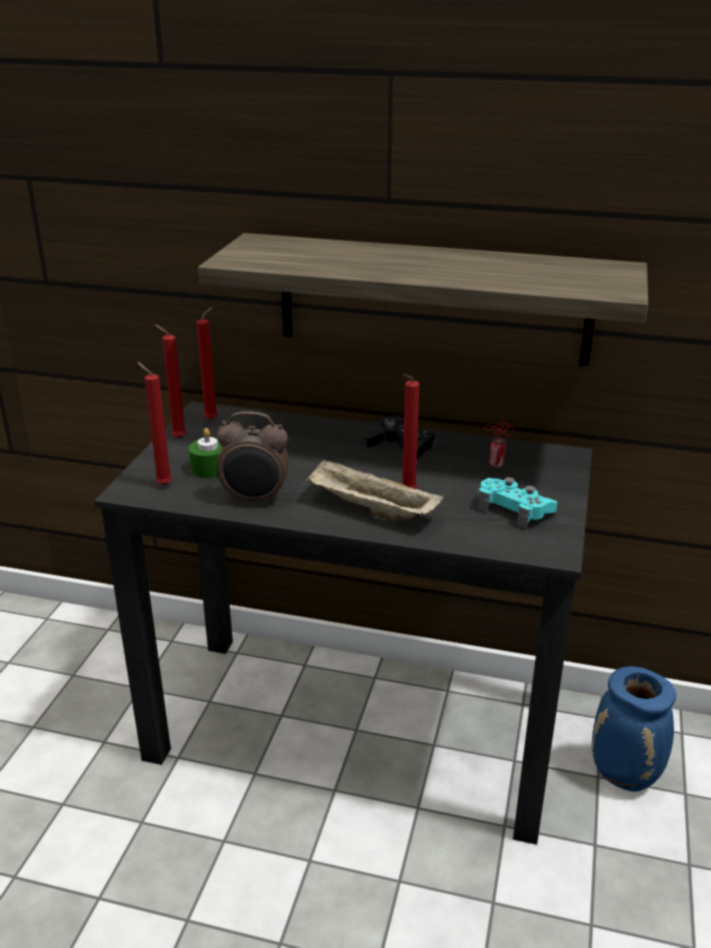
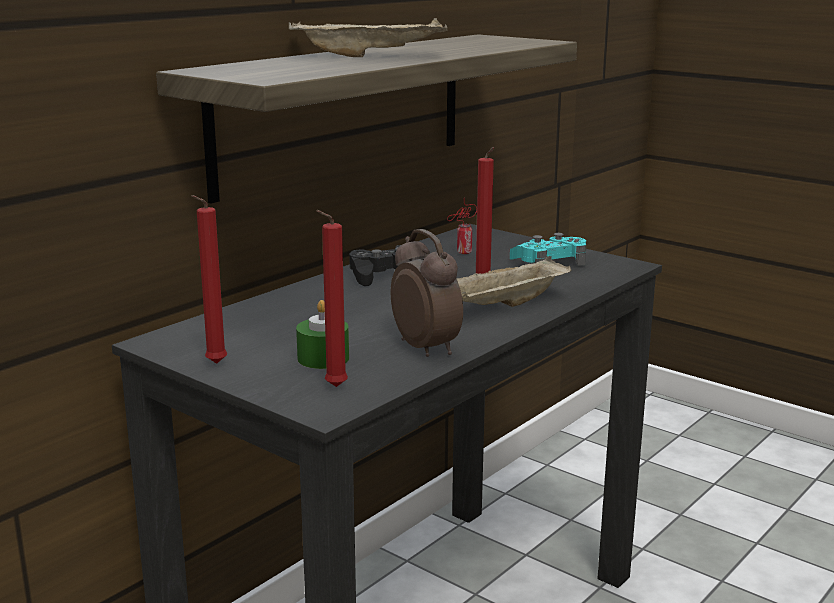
camera: 65 degrees left, 10 degrees down
red candle [197,307,218,420] -> none
alarm clock [217,411,289,505] -> alarm clock turned 60 degrees counterclockwise [391,229,463,357]
blue vase [592,666,676,792] -> none
none -> beige tray [289,18,448,57]

